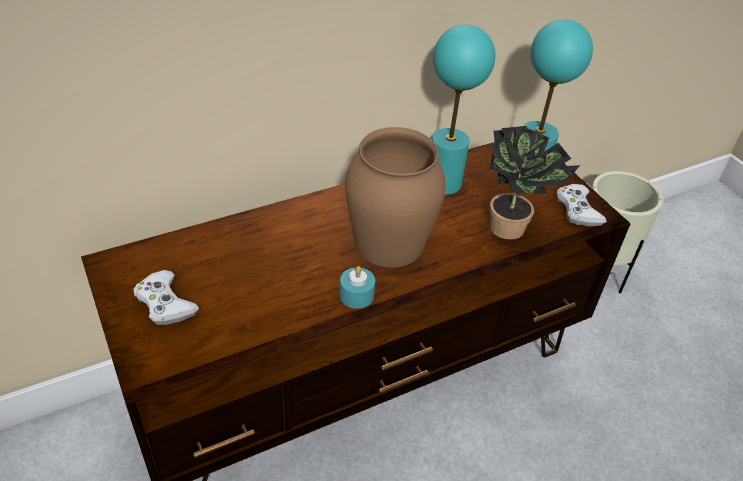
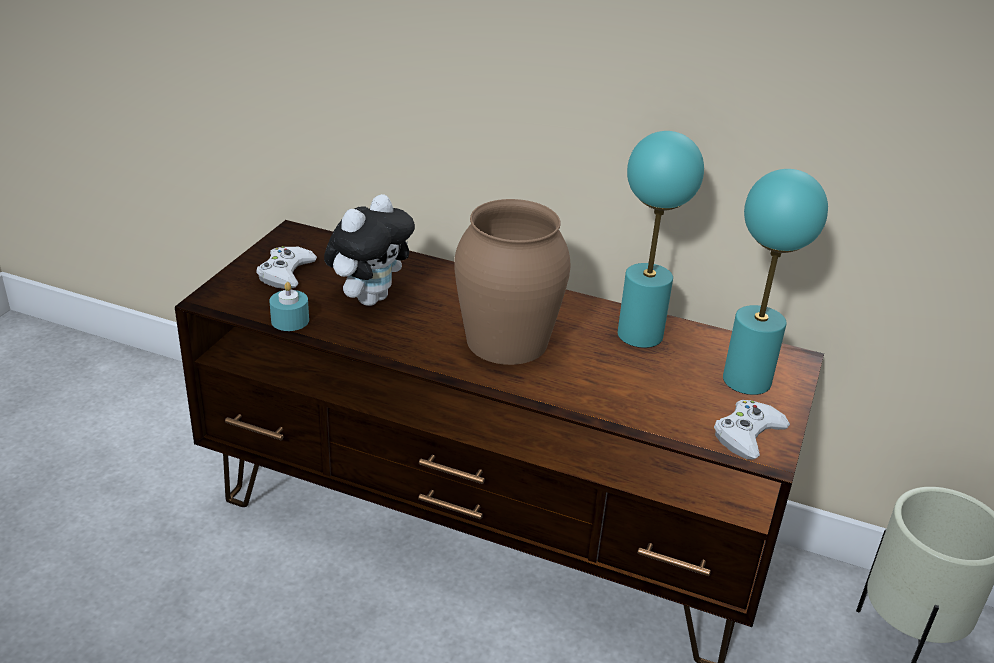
camera: 50 degrees right, 10 degrees down
turquoise candle [340,266,375,309] -> turquoise candle moved to [269,282,309,331]
potted plant [489,126,580,240] -> none
none -> plush toy [324,194,415,306]

